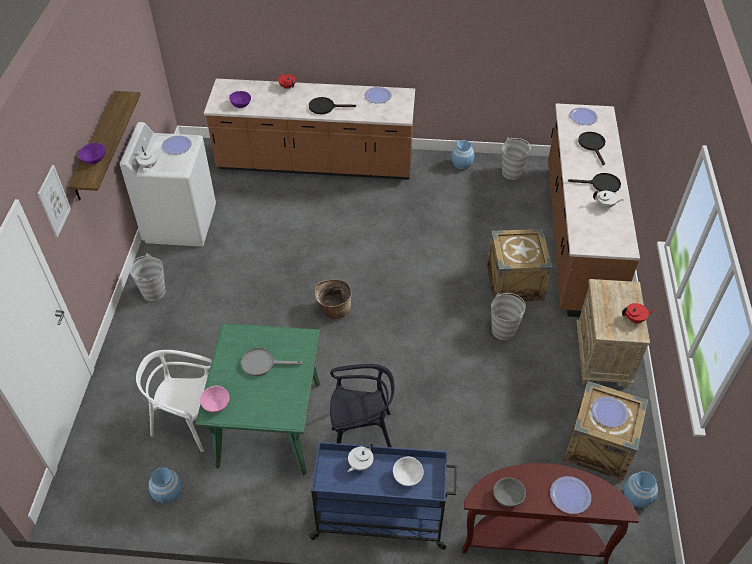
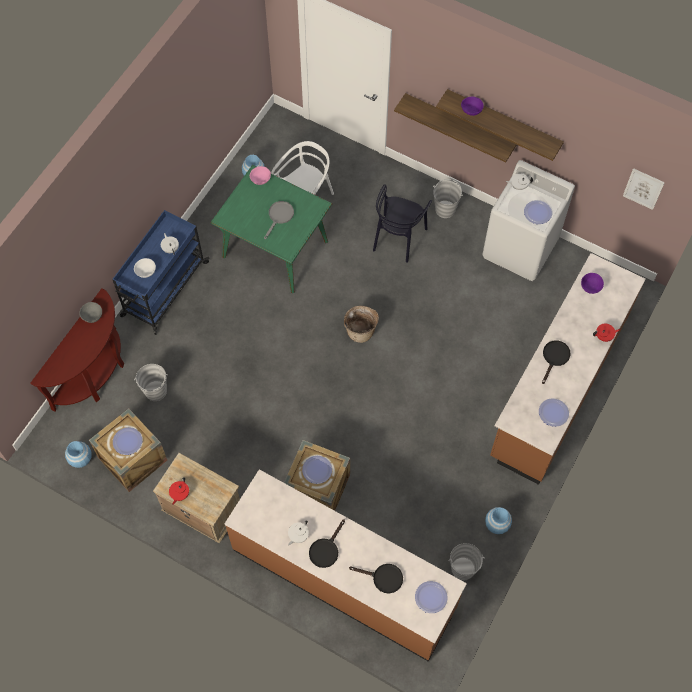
camera: 115 degrees right, 15 degrees up
picture [38,165,71,238] -> picture moved to [623,168,665,210]
black chair [330,364,395,447] -> black chair moved to [373,184,432,263]
grey bucket [491,293,526,340] -> grey bucket moved to [134,364,168,401]
plate [550,476,591,514] -> plate moved to [302,456,332,484]
none -> shelf [394,93,516,162]

